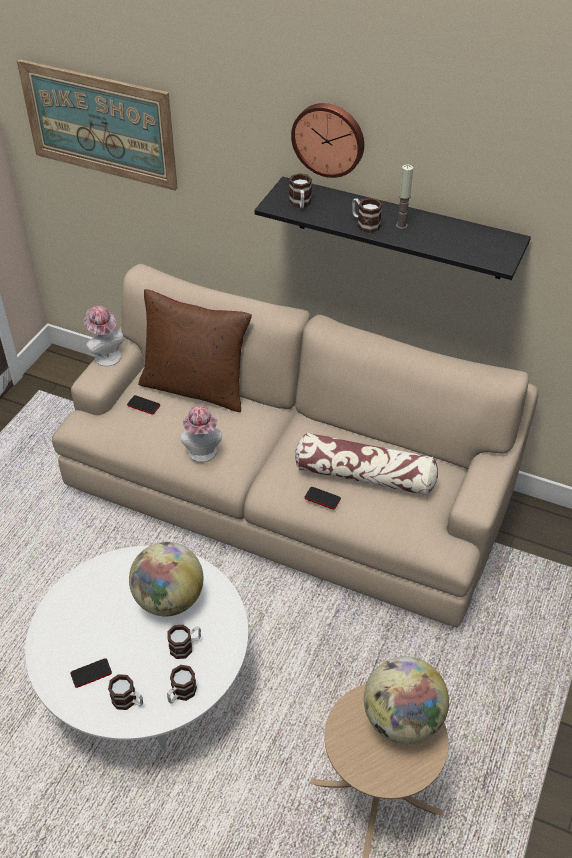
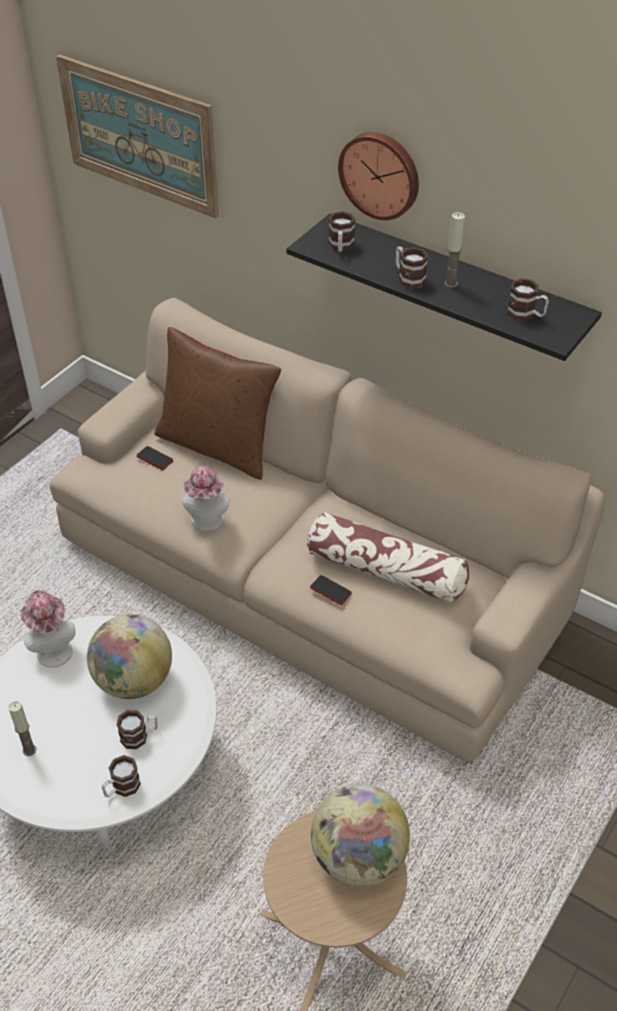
camera: 10 degrees right, 0 degrees up
phone [70,658,112,688] -> candle [8,701,36,756]
hat [84,306,124,366] -> hat moved to [20,590,76,668]
mug [108,674,143,710] -> mug moved to [507,278,549,321]

